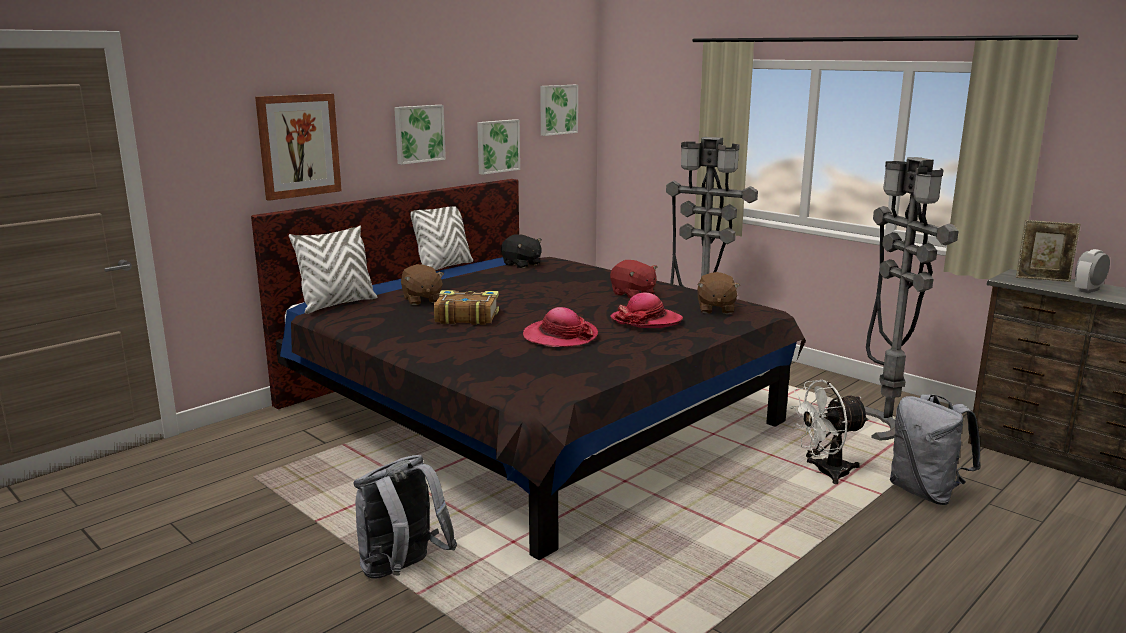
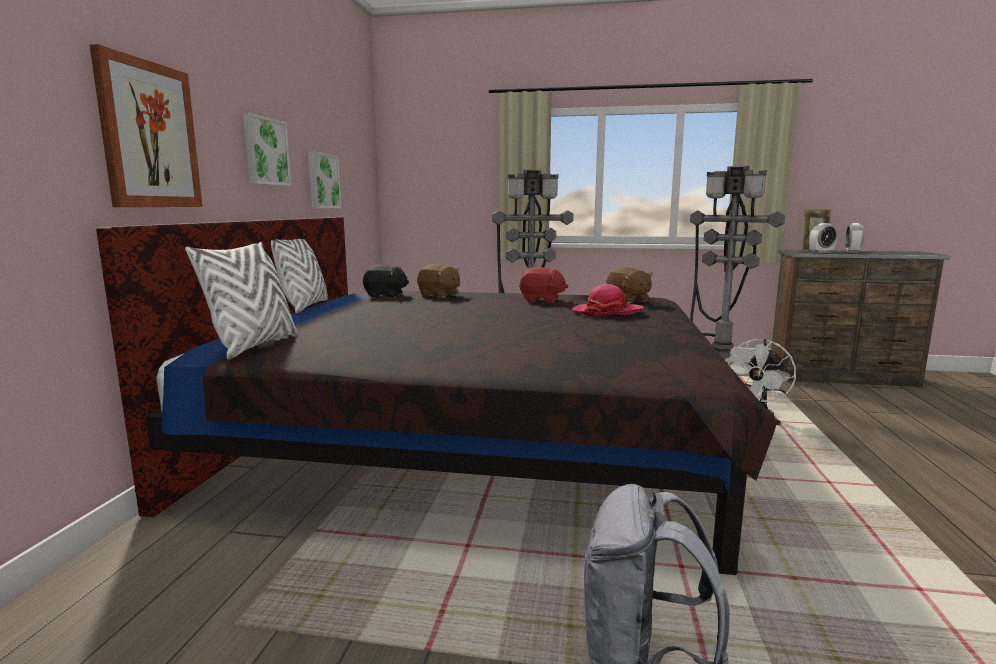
camera: 35 degrees left, 5 degrees down
brown plush toy [401,264,444,305] -> brown plush toy moved to [417,264,460,298]
book [434,290,499,325] -> none
hat [523,307,598,347] -> none
picture [540,85,578,136] -> none
grey backpack [890,394,981,505] -> none
none -> alarm clock [809,223,837,253]

